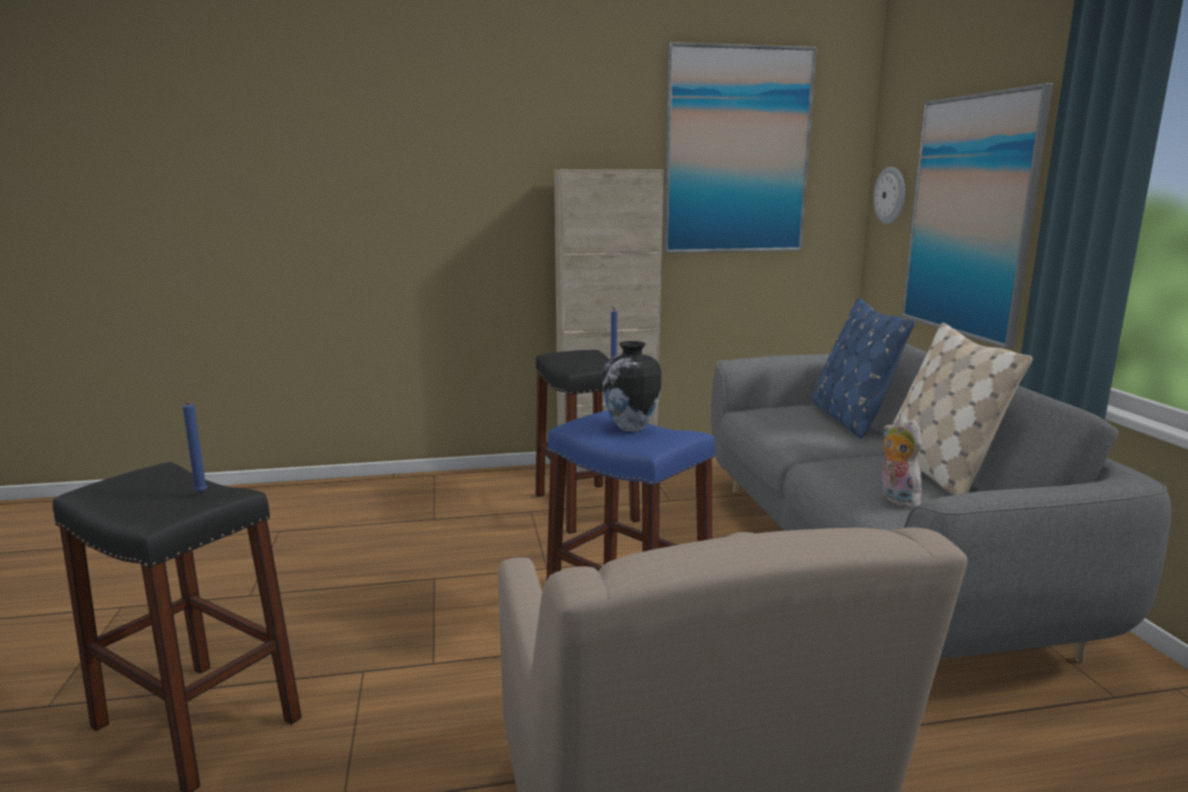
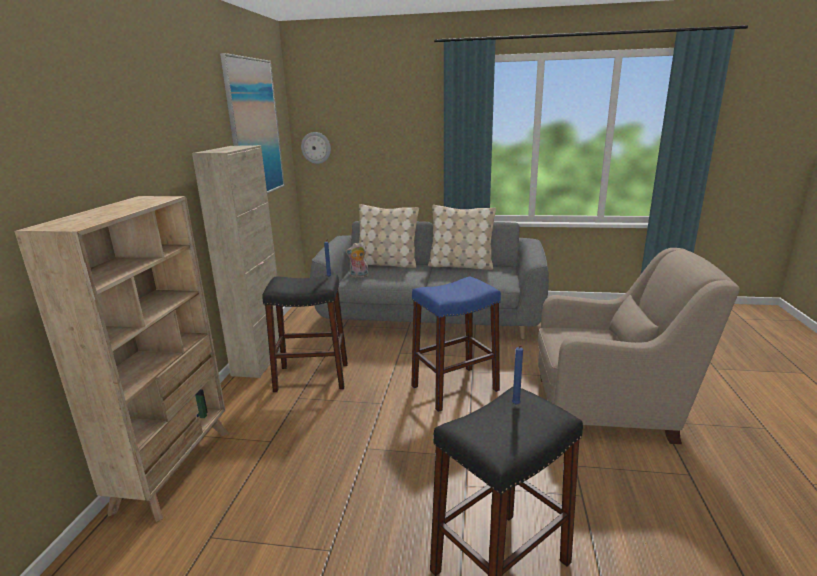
camera: 70 degrees left, 5 degrees up
vase [603,341,661,431] -> none
blue pillow [812,298,915,438] -> beige pillow [359,204,419,268]
plush toy [881,417,922,508] -> plush toy moved to [346,242,369,278]
picture [901,83,1053,349] -> none
none -> beige bookcase [14,196,229,522]

